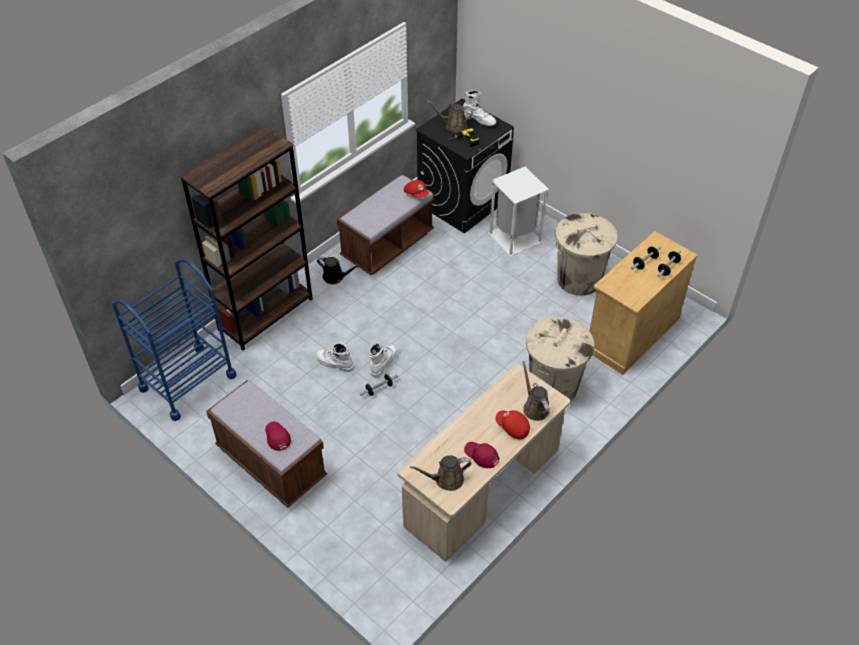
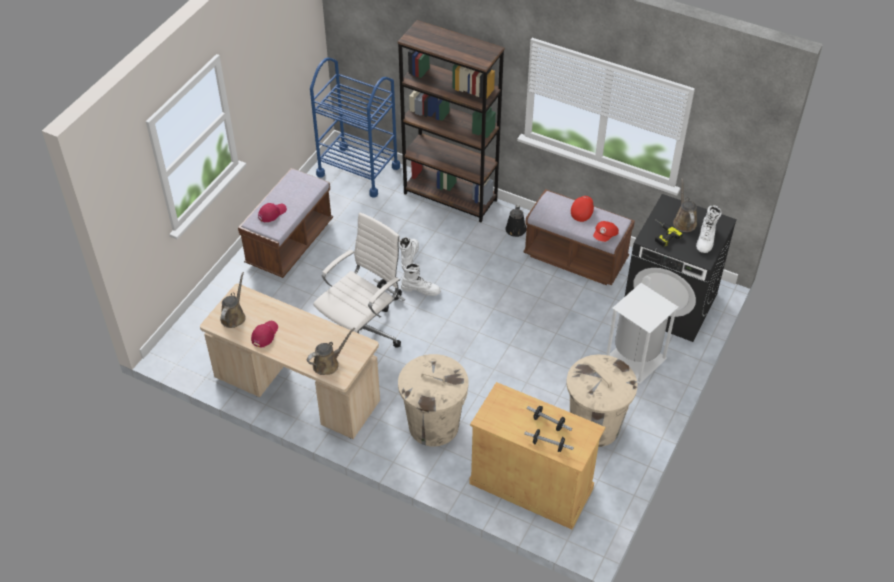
camera: 75 degrees right, 0 degrees up
brown watering can [410,455,471,491] -> brown watering can turned 45 degrees clockwise [220,272,246,328]
red cap [495,410,530,439] -> red cap moved to [571,196,594,222]
none -> white office chair [313,212,401,348]

